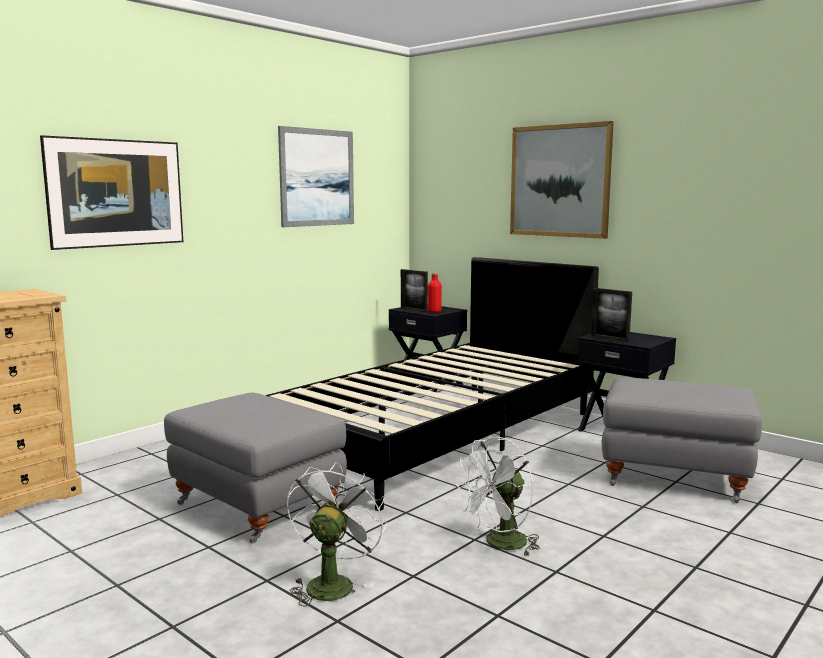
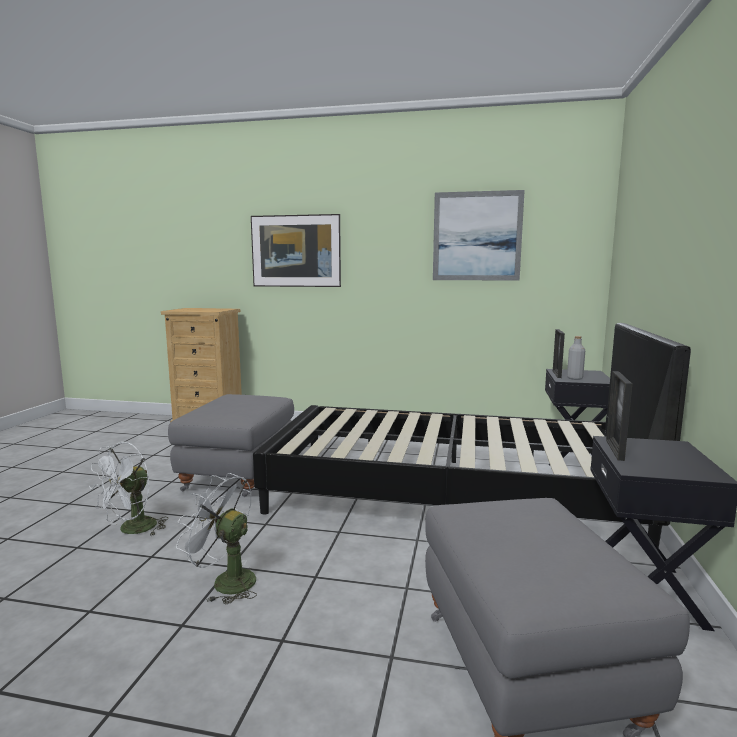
camera: 60 degrees right, 0 degrees up
white fan [287,462,387,607] -> white fan turned 135 degrees clockwise [89,442,168,535]
red bottle [428,273,442,313] -> grey bottle [567,336,585,380]
picture [510,121,614,239] -> none

